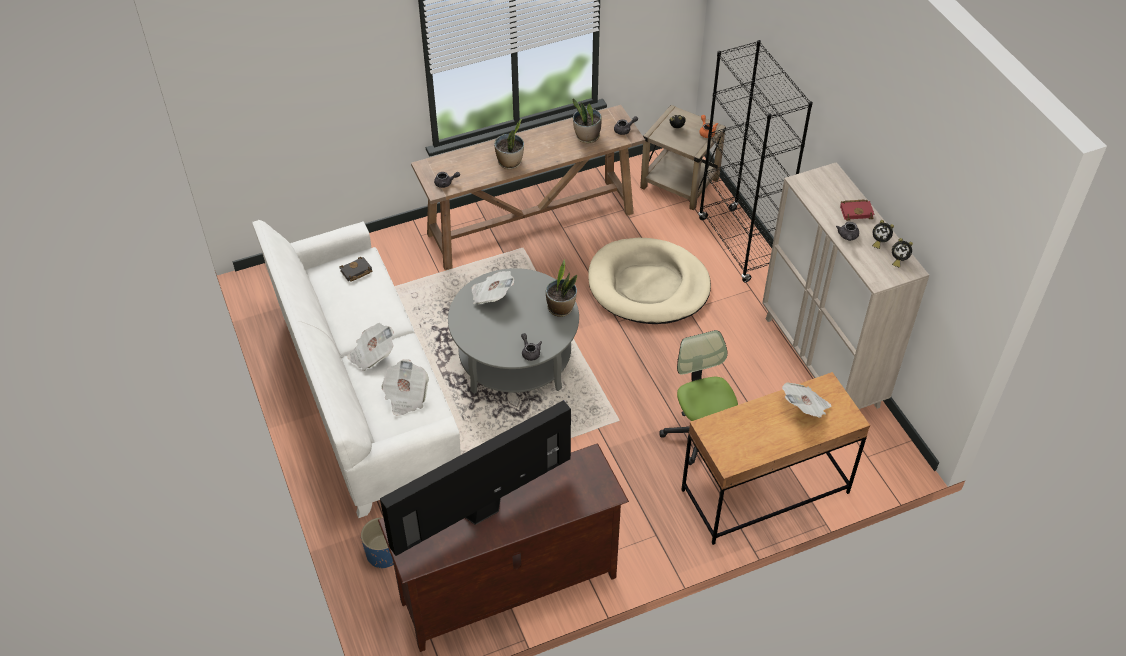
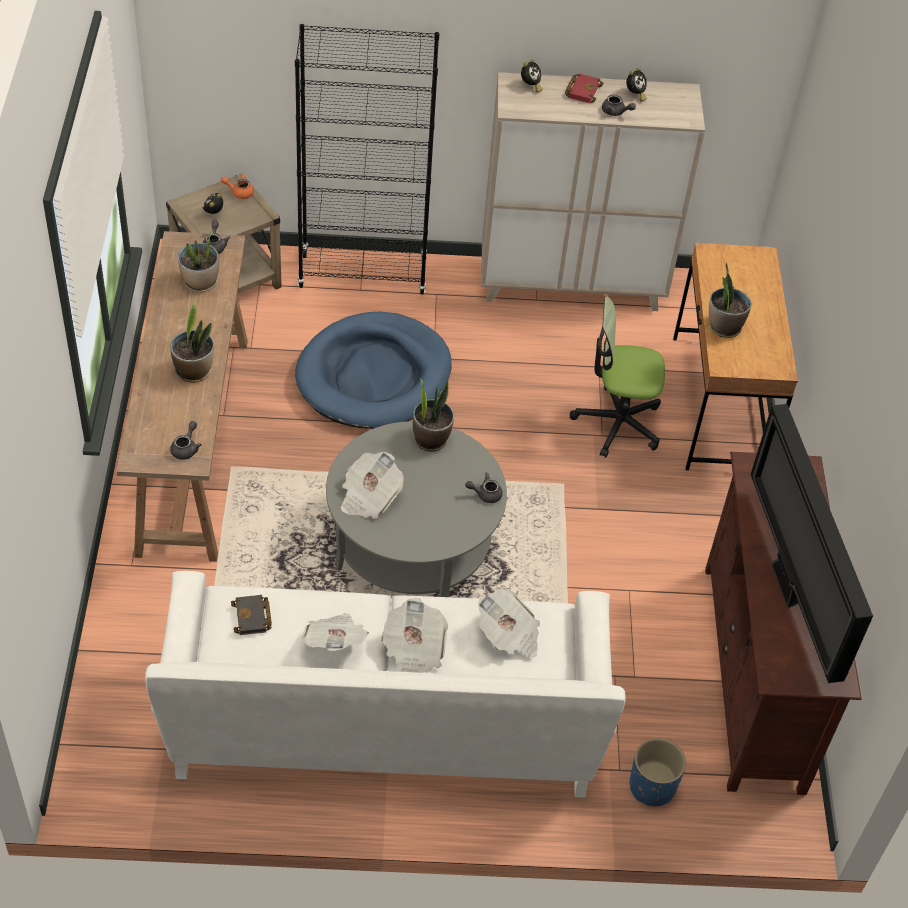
camera: 70 degrees left, 0 degrees up
beige dog bed [588,238,711,324] -> blue dog bed [295,312,451,429]
newspaper [782,382,832,418] -> newspaper moved to [301,613,369,651]
alarm clock [892,238,913,267] -> alarm clock moved to [521,59,542,93]
none -> potted plant [709,262,752,338]

